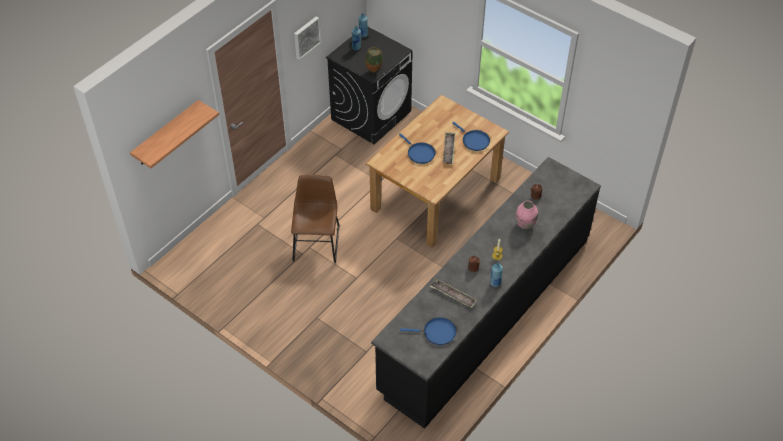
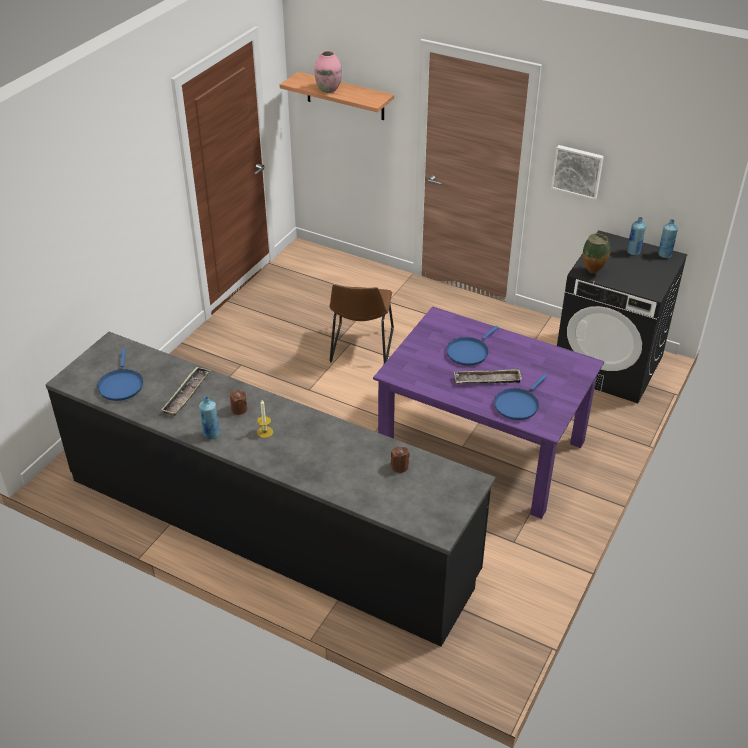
camera: 80 degrees right, 10 degrees down
brown chair [291,175,339,263] -> brown chair turned 105 degrees clockwise [329,284,394,364]
brown dining table [366,95,509,248] -> purple dining table [373,306,604,519]
pink vase [515,201,538,230] -> pink vase moved to [315,51,342,93]

